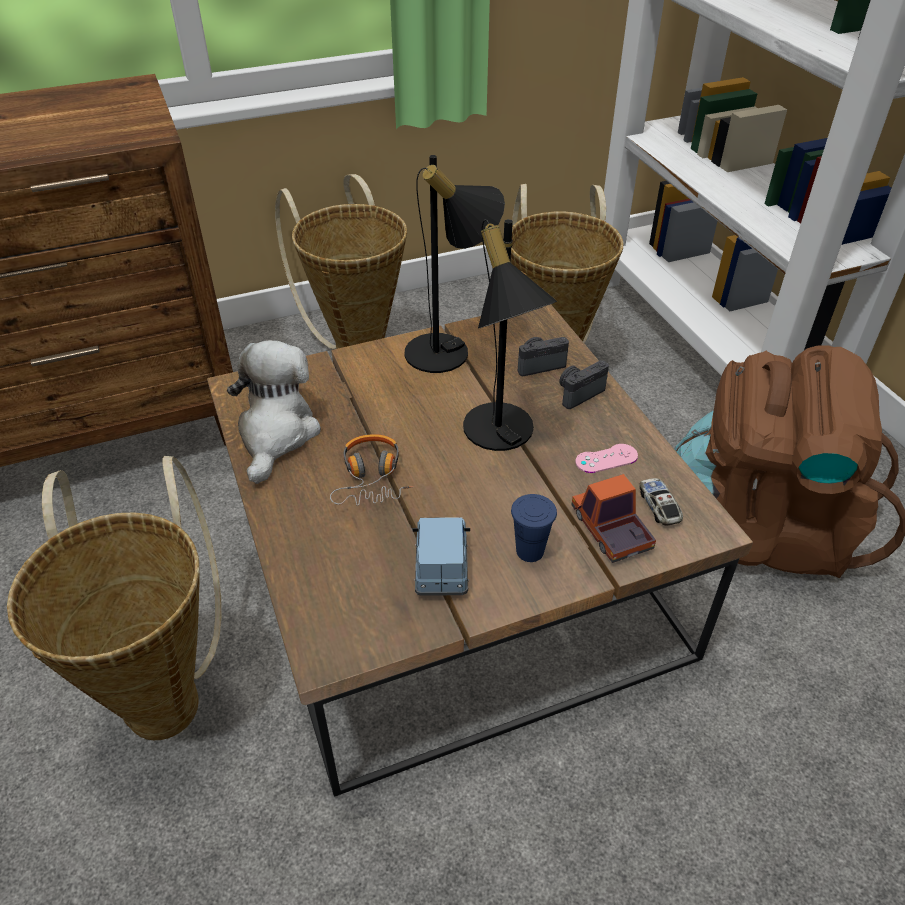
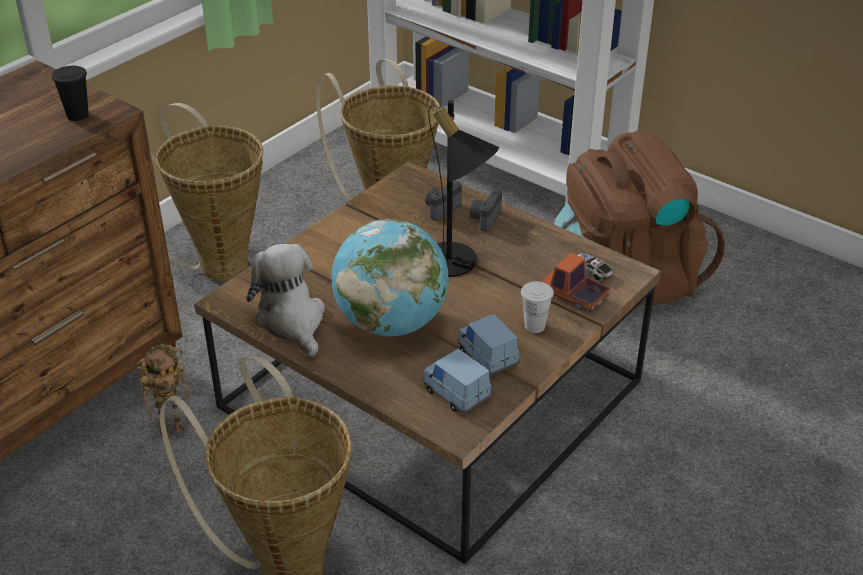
camera: 30 degrees left, 5 degrees down
headphones [330,434,414,506] -> globe [331,219,449,337]
black table lamp [405,155,505,373] -> none
blue cup [511,494,557,562] -> white cup [521,282,554,333]
pink game controller [575,444,638,473] -> none
none -> black cup [51,66,89,121]
none -> toy robot [137,343,191,438]
none -> blue toy car [423,349,491,413]

